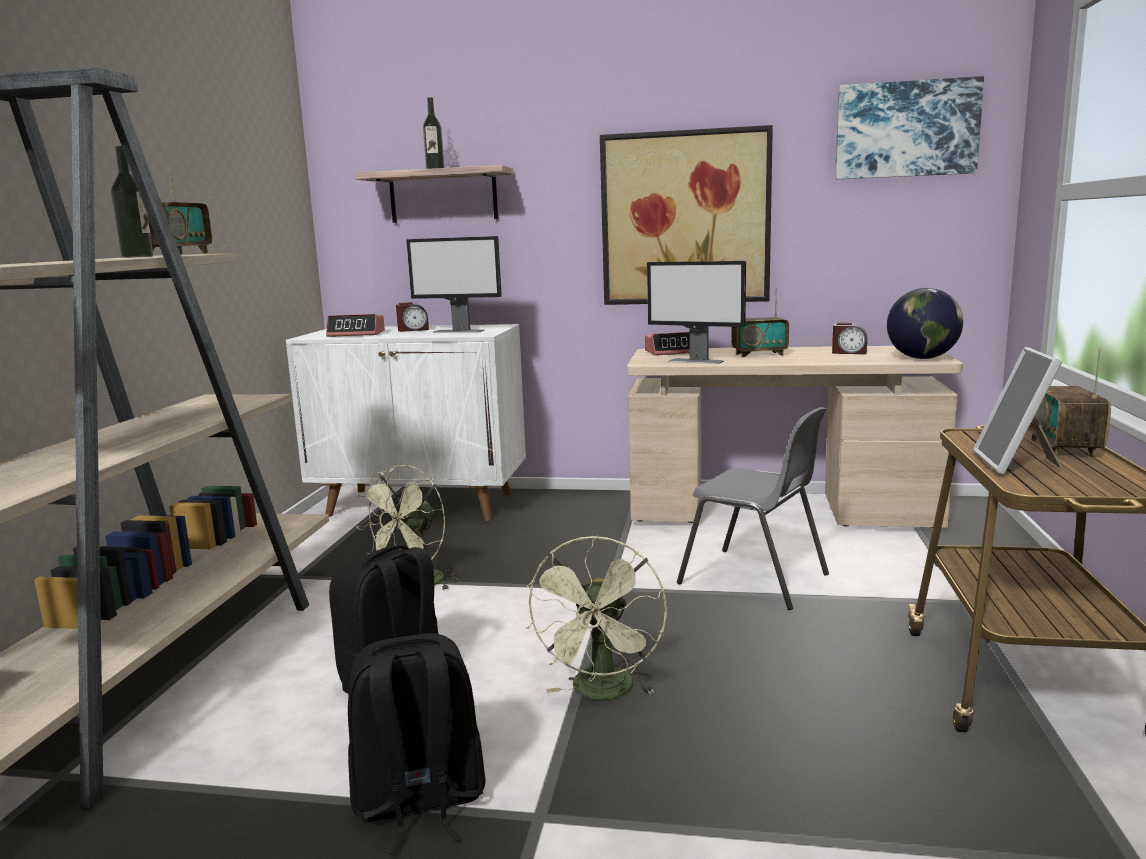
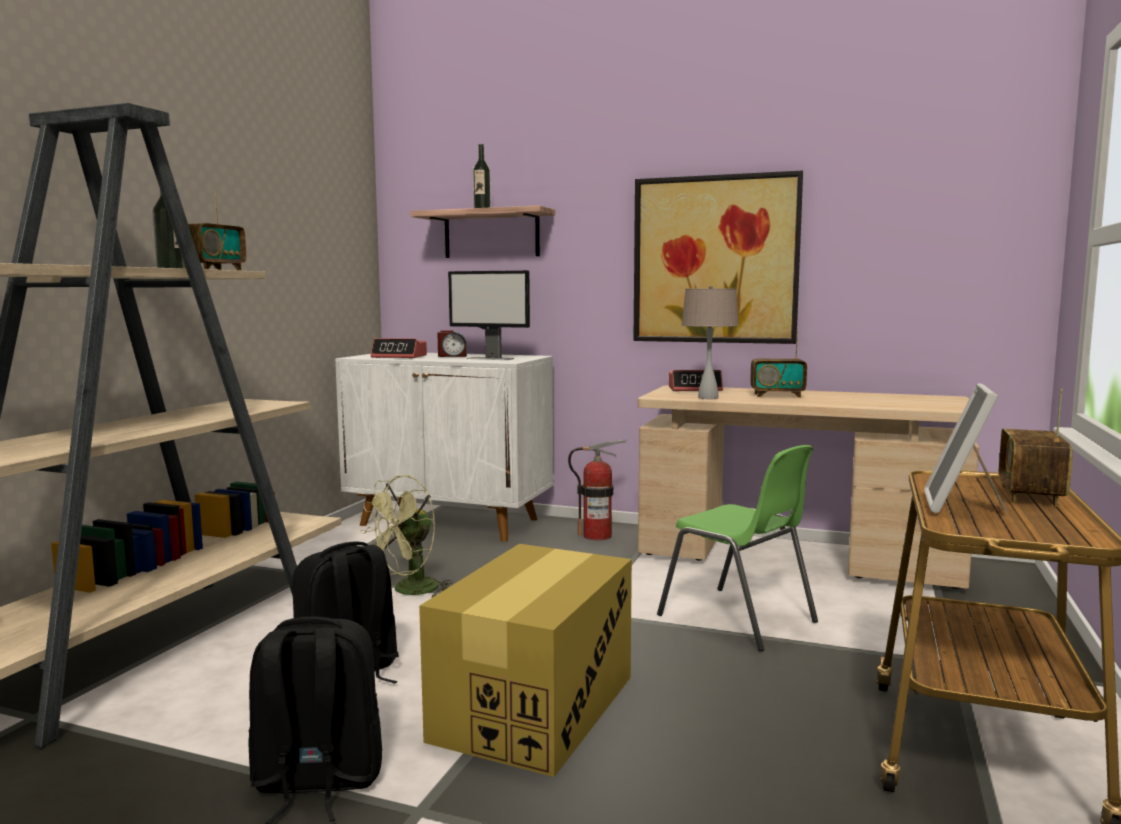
camera: 10 degrees right, 5 degrees down
green fan [526,535,667,700] -> cardboard box [419,544,632,777]
monitor [647,261,746,364] -> beige table lamp [682,285,739,399]
grey chair [677,407,829,610] -> green chair [657,445,818,652]
alarm clock [832,323,867,354] -> none
picture [835,76,984,179] -> none
globe [887,288,963,359] -> none
none -> fire extinguisher [568,440,626,540]

